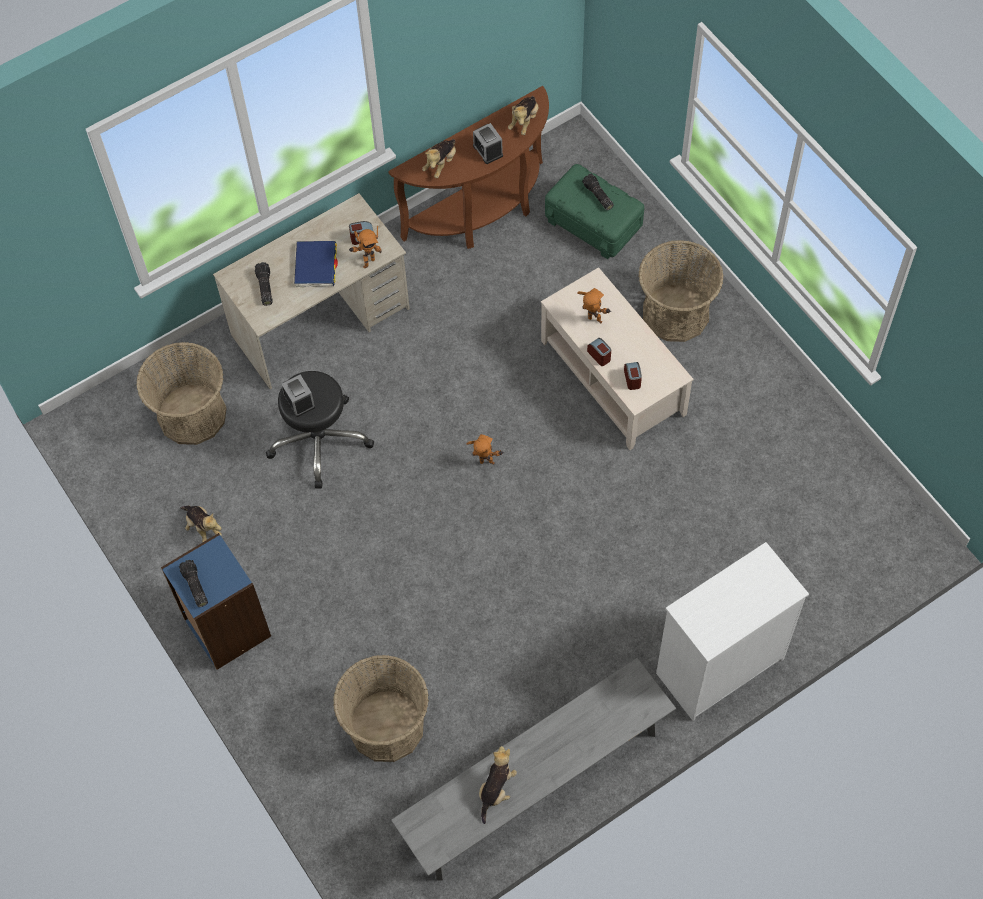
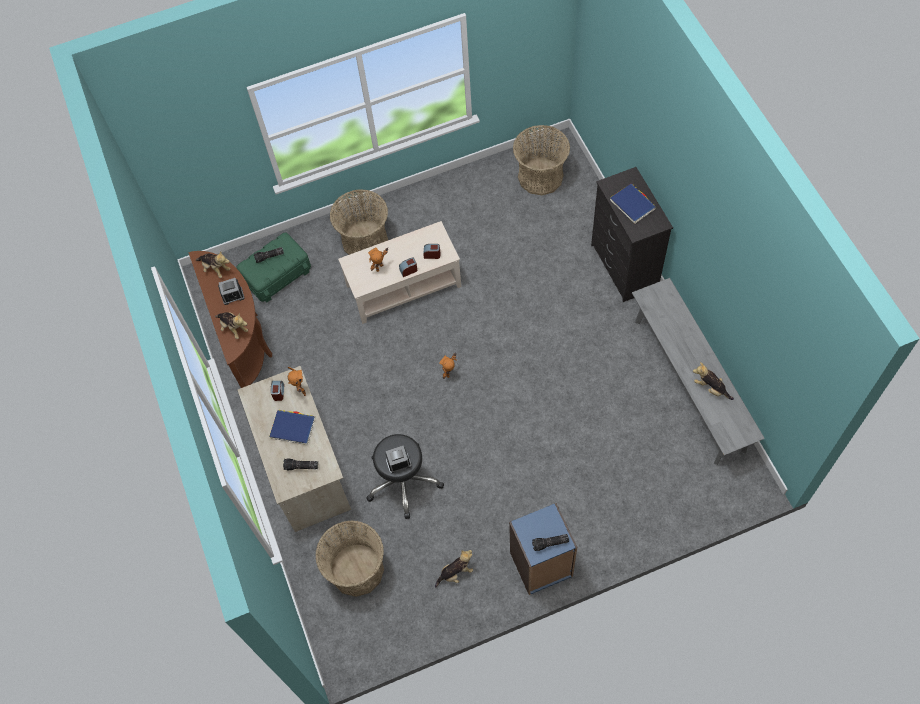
camera: 75 degrees left, 0 degrees up
basket [333,655,429,762] -> basket moved to [513,125,570,195]
white dresser [656,542,809,721] -> black dresser [591,167,673,302]
none -> blue book [610,184,656,224]

